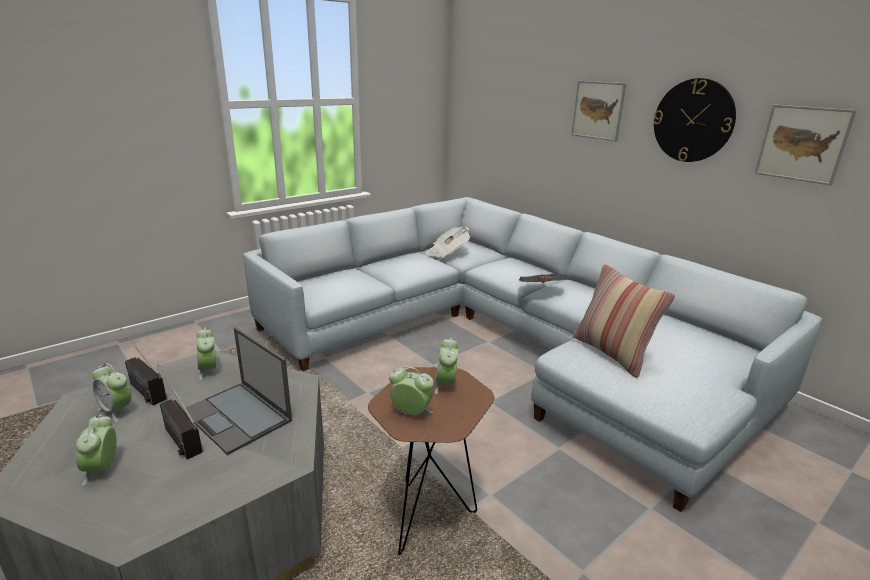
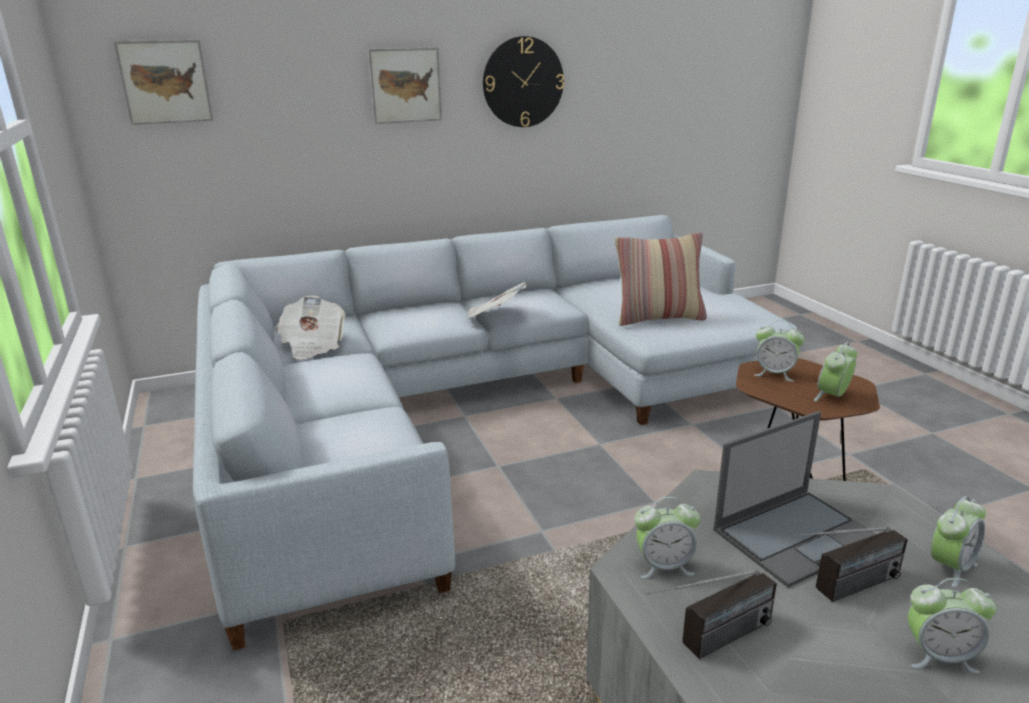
camera: 70 degrees left, 0 degrees up
alarm clock [92,363,131,422] -> alarm clock moved to [931,496,986,587]
picture [754,104,857,185] -> picture moved to [114,40,213,125]

